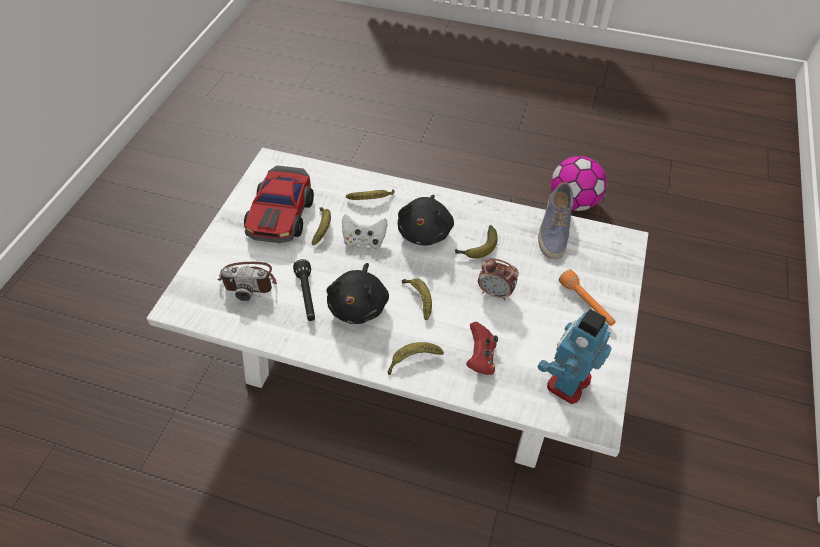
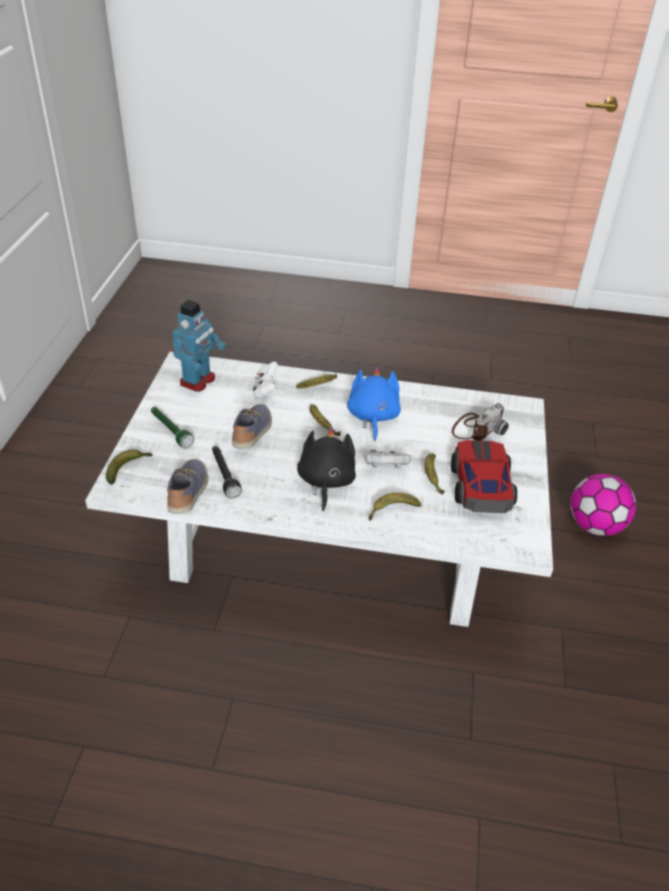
camera: 170 degrees right, 10 degrees down
camera [218,262,277,301] -> camera turned 135 degrees clockwise [452,403,509,441]
black flashlight [293,259,315,321] -> black flashlight moved to [212,446,242,498]
black plush toy [326,263,389,324] -> blue plush toy [347,367,401,441]
banana [455,225,498,258] -> banana moved to [106,449,153,485]
red game controller [466,322,498,375] -> white game controller [253,362,278,399]
alarm clock [478,258,519,301] -> shoe [232,404,272,448]
football [551,156,607,211] -> football moved to [571,474,636,536]
orange flashlight [559,269,615,326] -> green flashlight [151,407,194,448]

